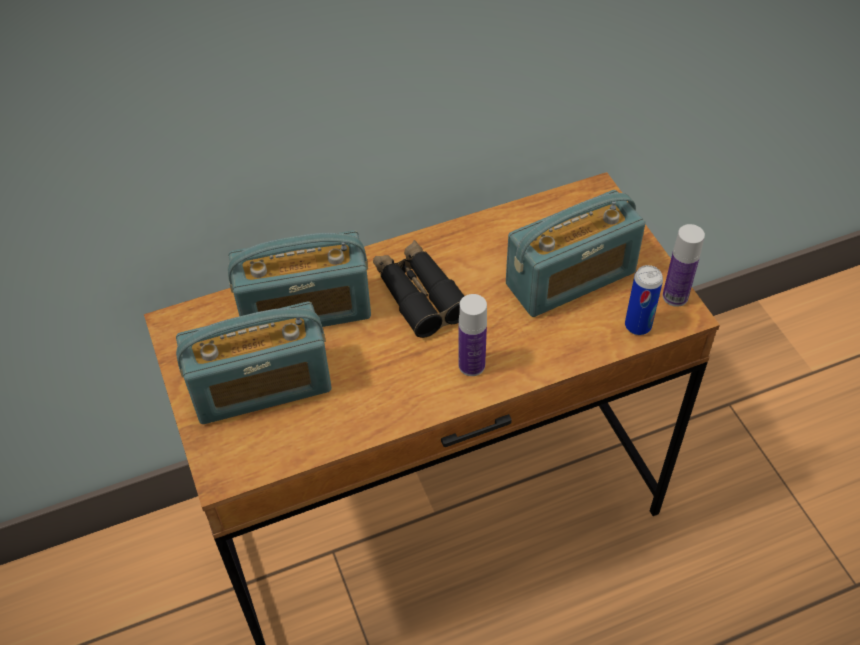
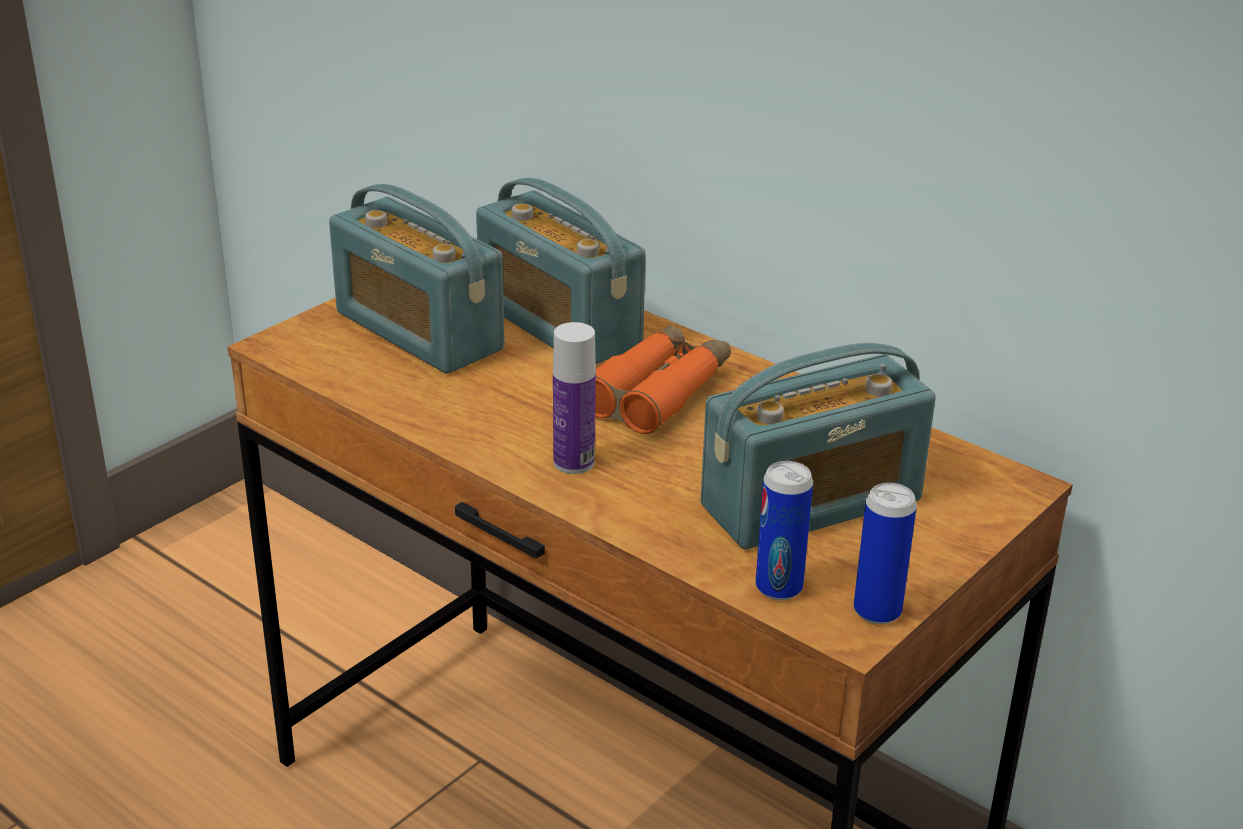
camera: 60 degrees right, 20 degrees down
black binoculars [373,240,464,338] -> orange binoculars [595,324,731,434]
radio [506,190,645,317] -> radio turned 60 degrees counterclockwise [701,343,936,549]
bottle [663,224,705,307] -> can [854,483,917,624]

